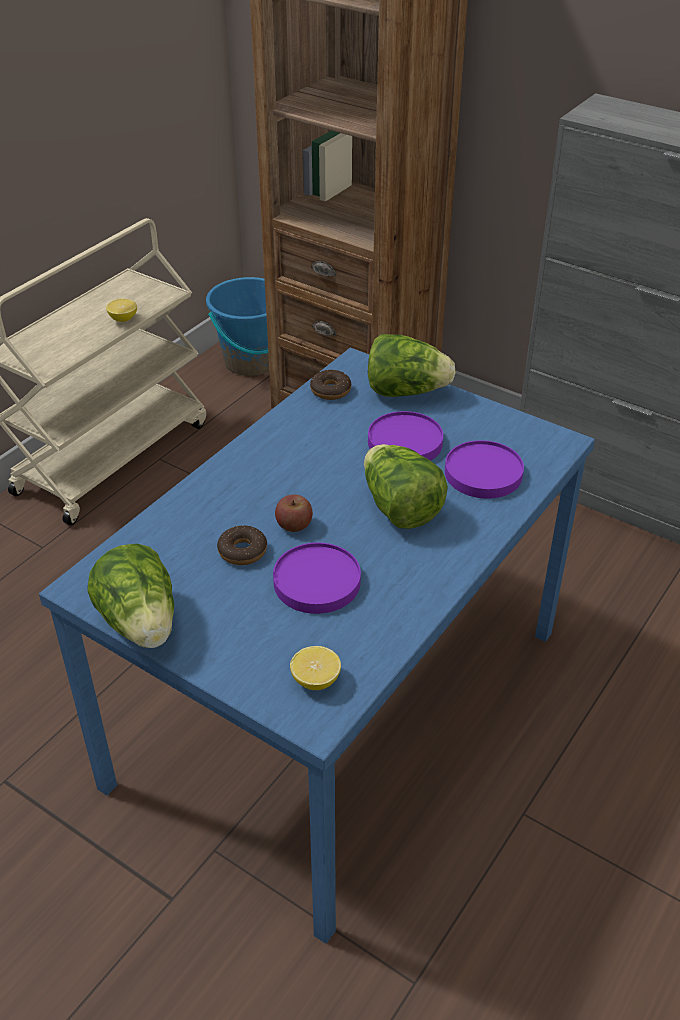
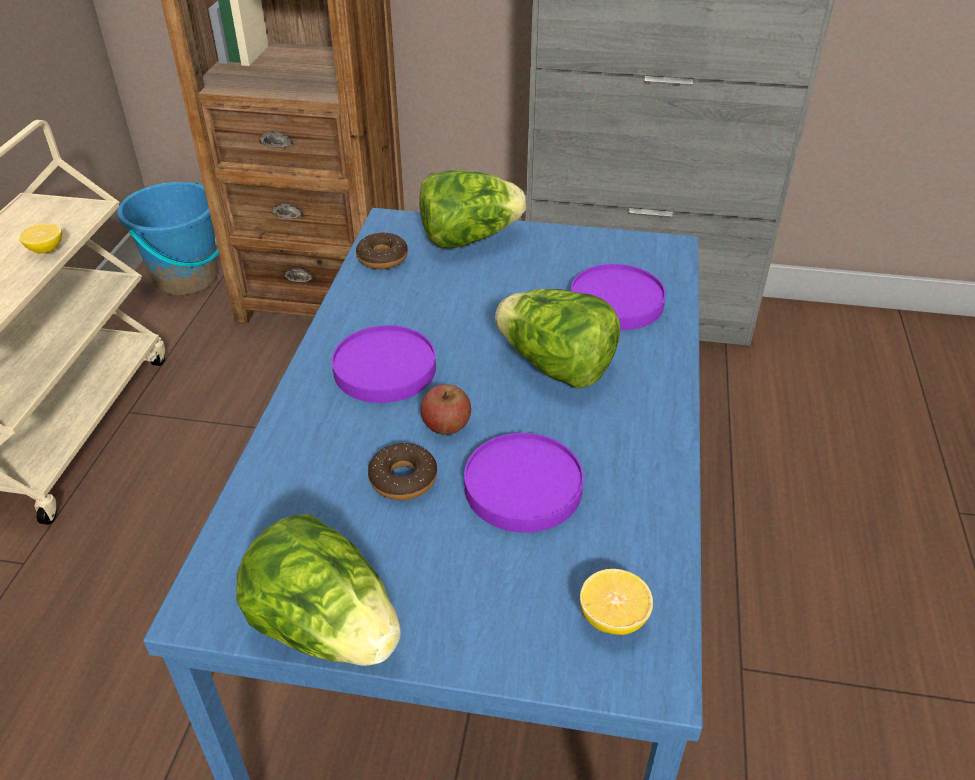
camera: 25 degrees left, 0 degrees up
purple plate [368,411,443,461] -> purple plate moved to [332,325,436,403]

